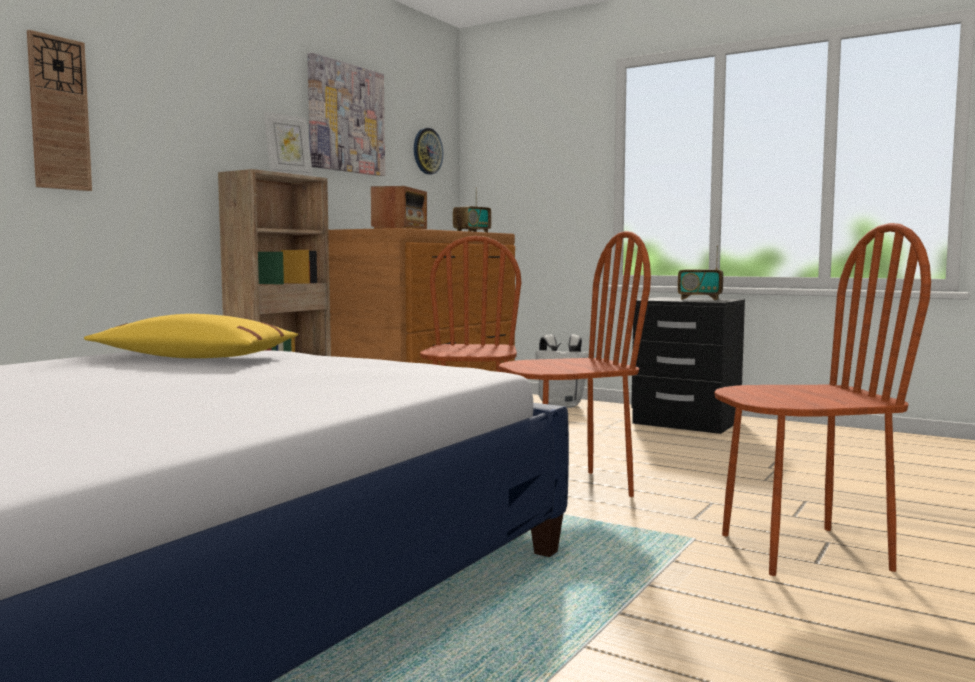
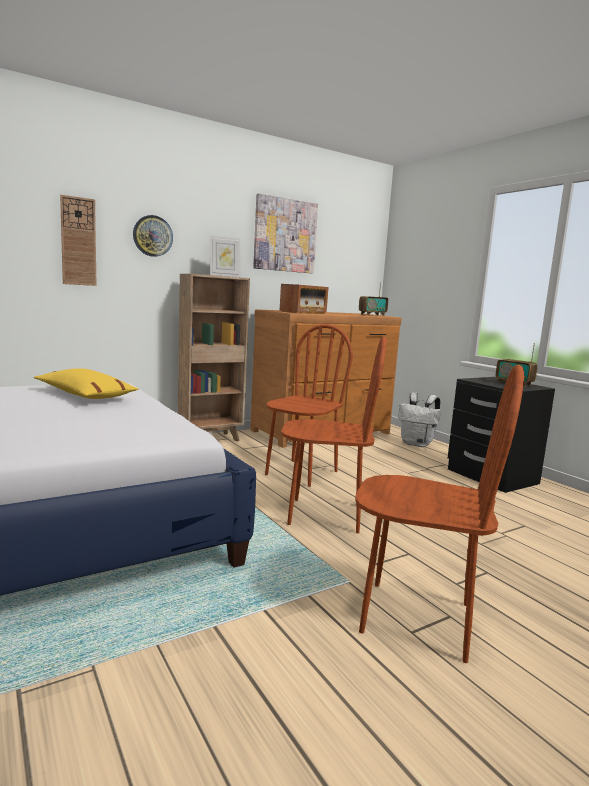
camera: 25 degrees right, 5 degrees up
wall clock [414,128,443,175] -> wall clock moved to [133,215,173,257]

